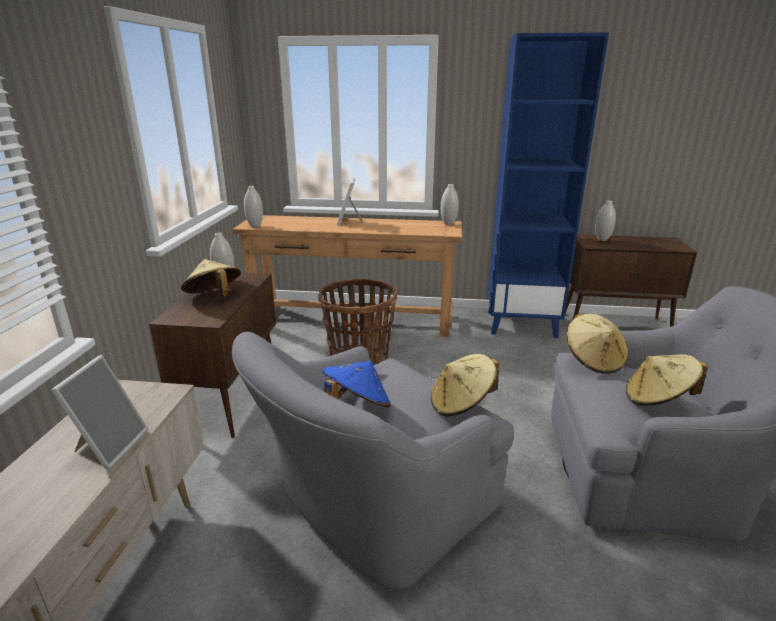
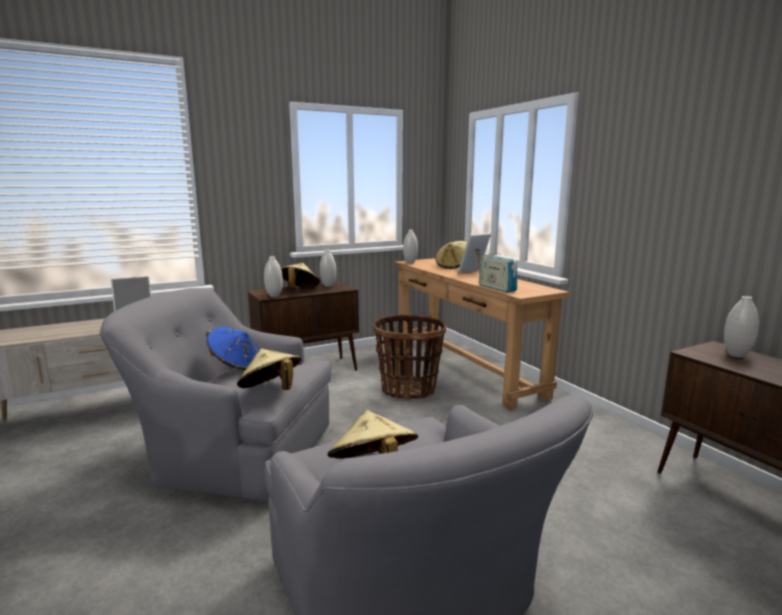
camera: 55 degrees right, 10 degrees down
white vase [441,184,459,225] -> white vase moved to [264,256,283,297]
blue bookcase [488,32,609,338] -> none
beige hat [567,314,628,374] -> beige hat moved to [435,241,467,269]
none -> radio [479,249,517,292]

